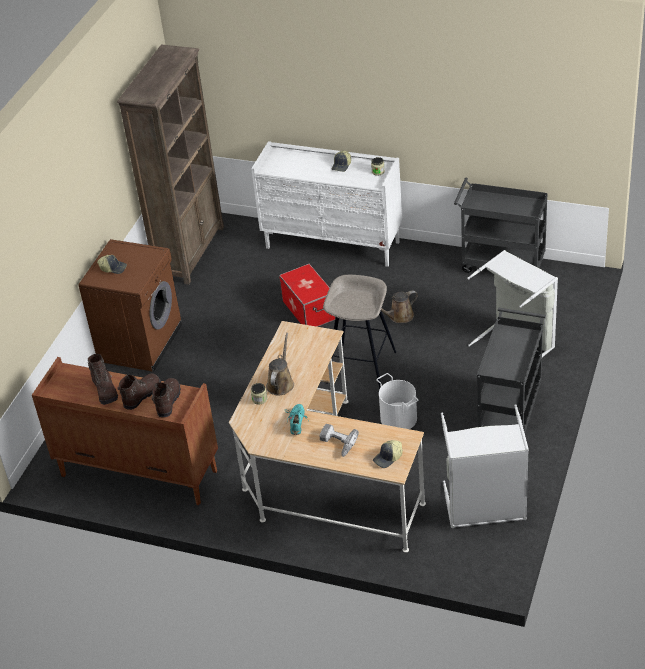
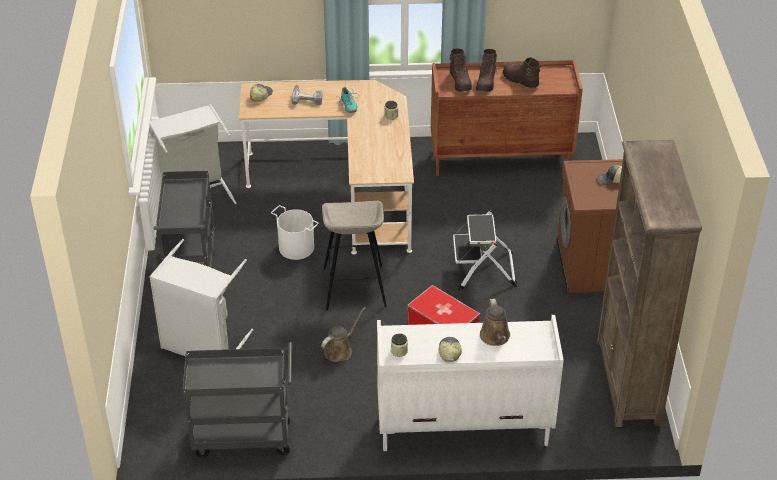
camera: 155 degrees right, 0 degrees up
brown watering can [266,333,294,395] -> brown watering can moved to [480,299,510,346]
none -> step ladder [453,210,517,290]

